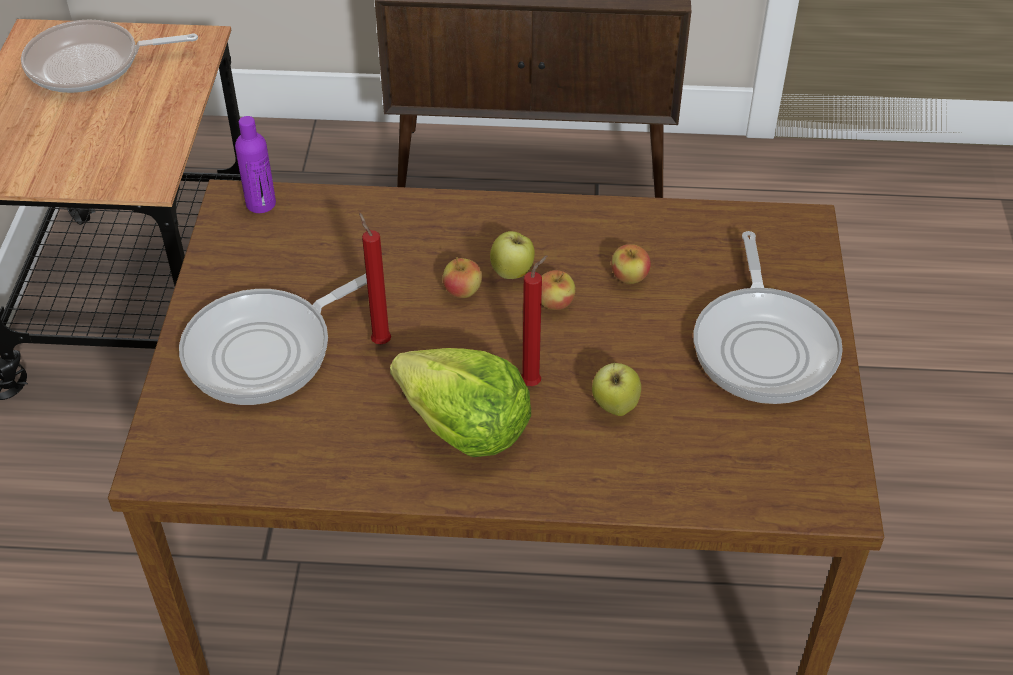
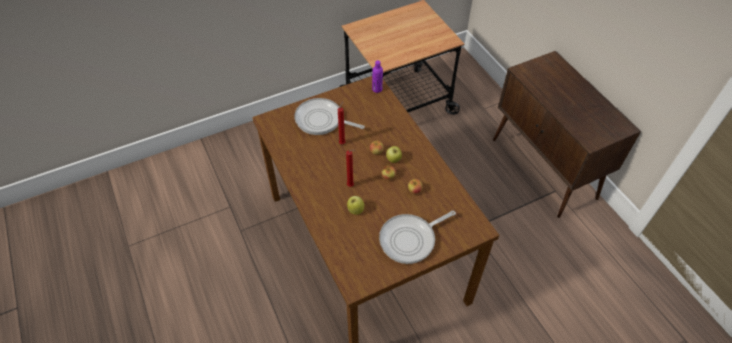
camera: 60 degrees right, 5 degrees up
frying pan [21,19,198,93] -> none
lettuce [390,348,531,457] -> none

